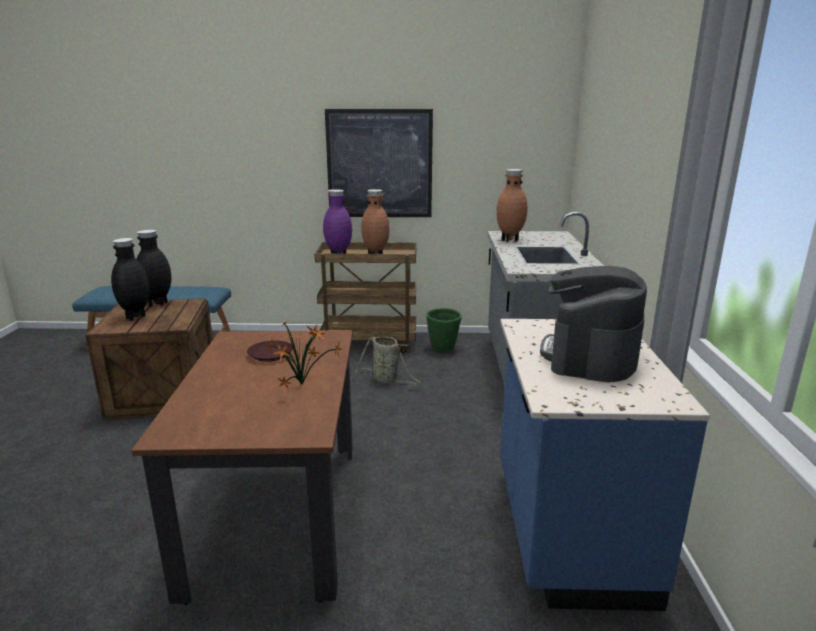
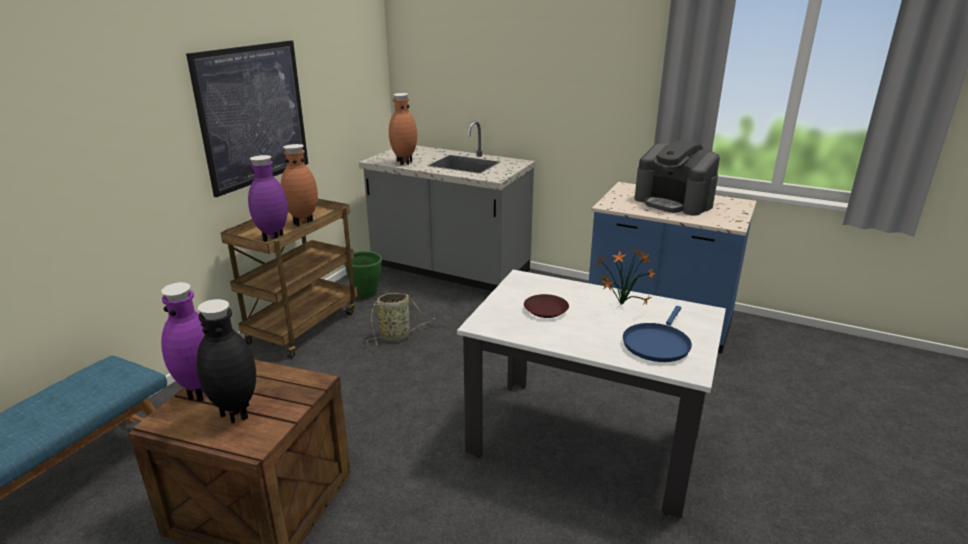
camera: 65 degrees left, 5 degrees up
brown dining table [131,330,353,605] -> white dining table [457,270,726,518]
black vase [137,230,171,307] -> purple vase [161,282,205,402]
none -> blue frying pan [623,306,692,362]

